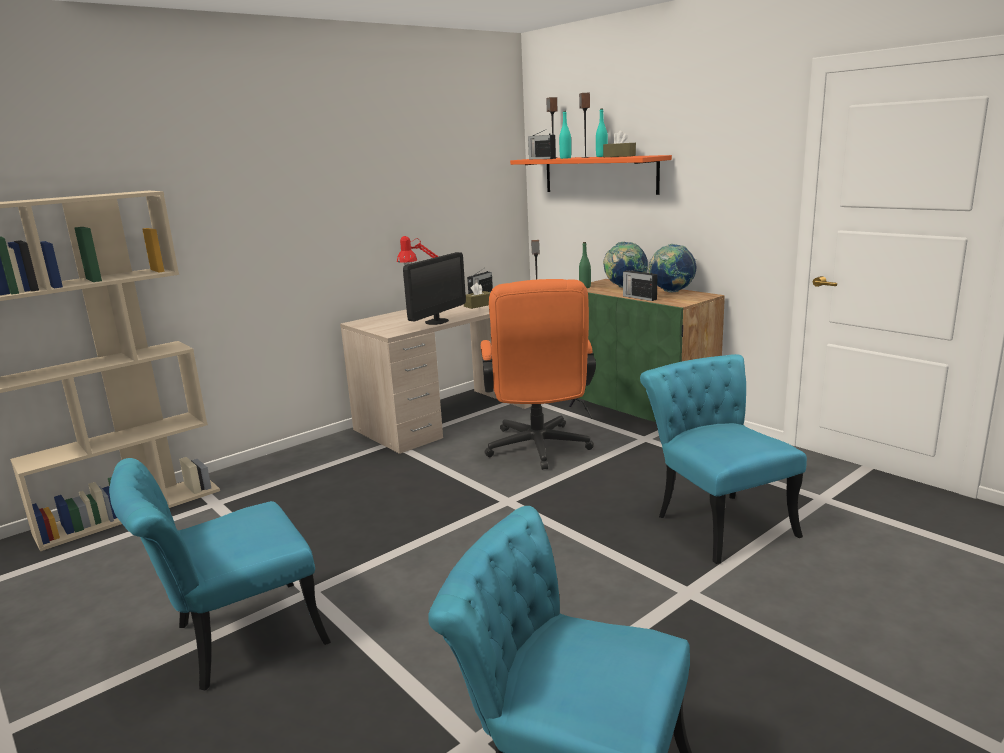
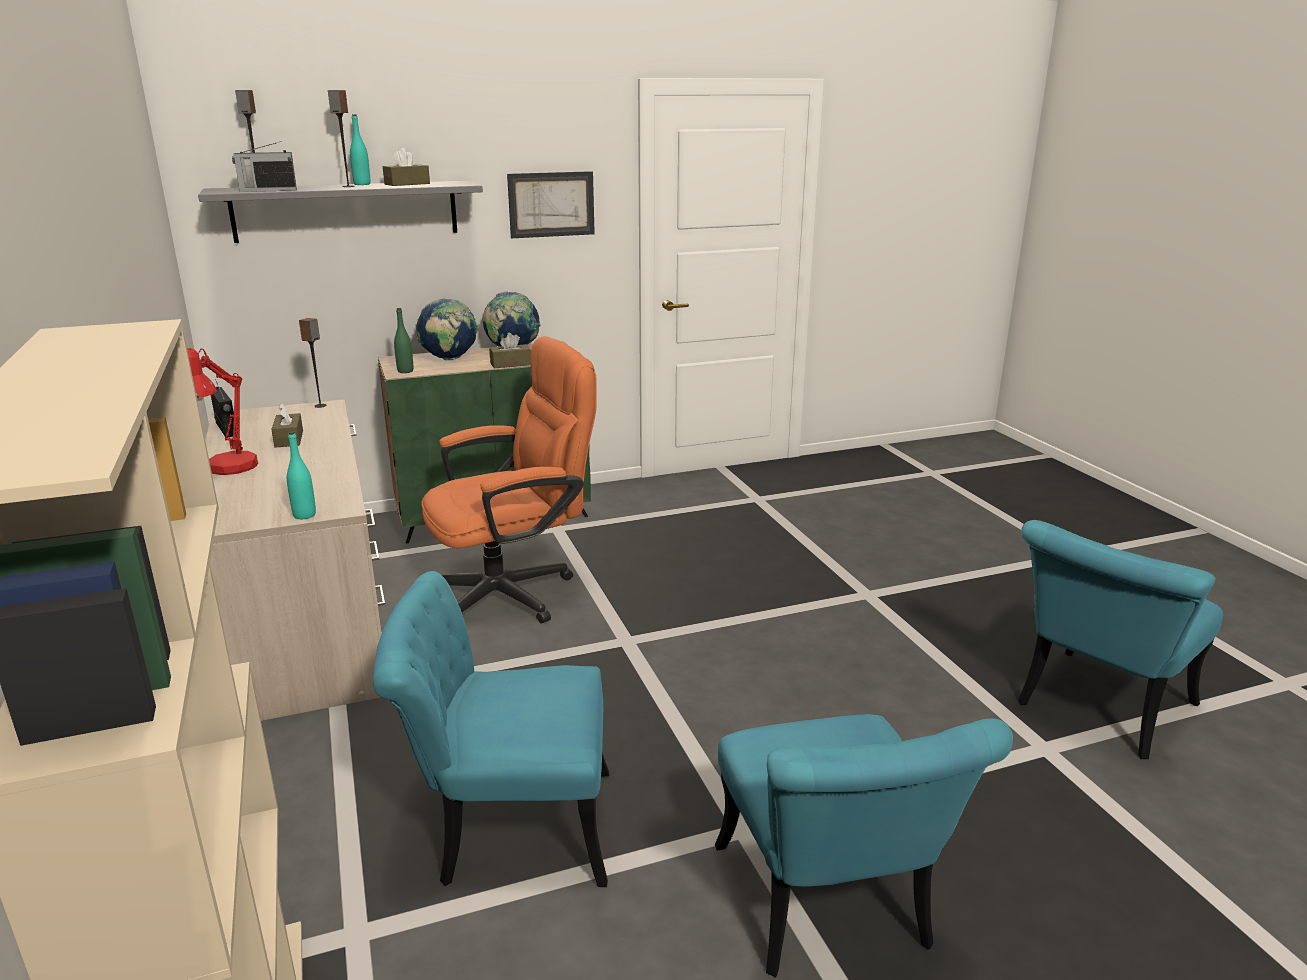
camera: 70 degrees left, 5 degrees up
monitor [403,252,466,325] -> none
orange office chair [481,279,596,470] -> orange office chair turned 45 degrees counterclockwise [421,336,597,624]
orange shelf [510,155,672,195] -> grey shelf [198,181,483,243]
turquoise bottle [559,111,571,159] -> turquoise bottle moved to [287,431,316,519]
radio [623,267,657,301] -> brown tissue box [489,333,531,368]
turquoise chair [640,354,807,564] -> turquoise chair moved to [373,571,609,887]
none -> picture [507,171,595,238]

